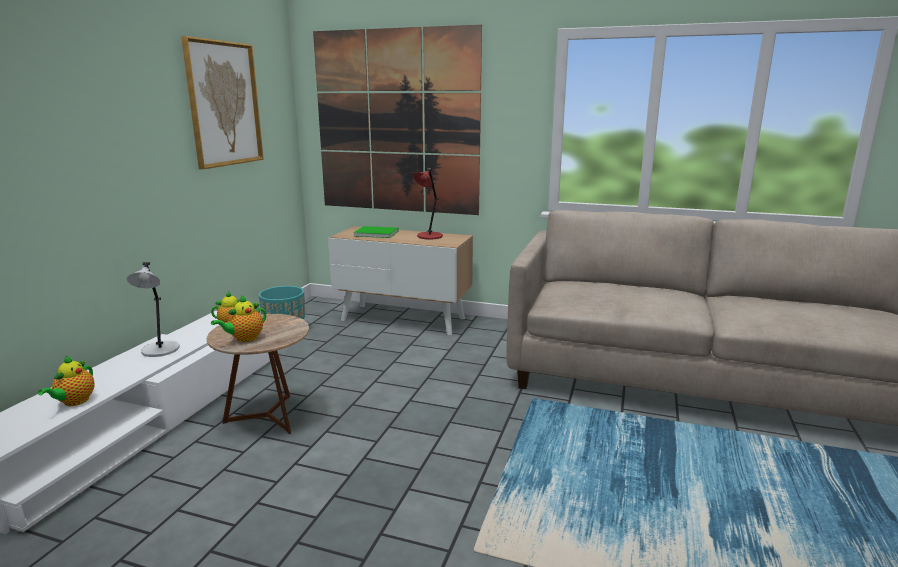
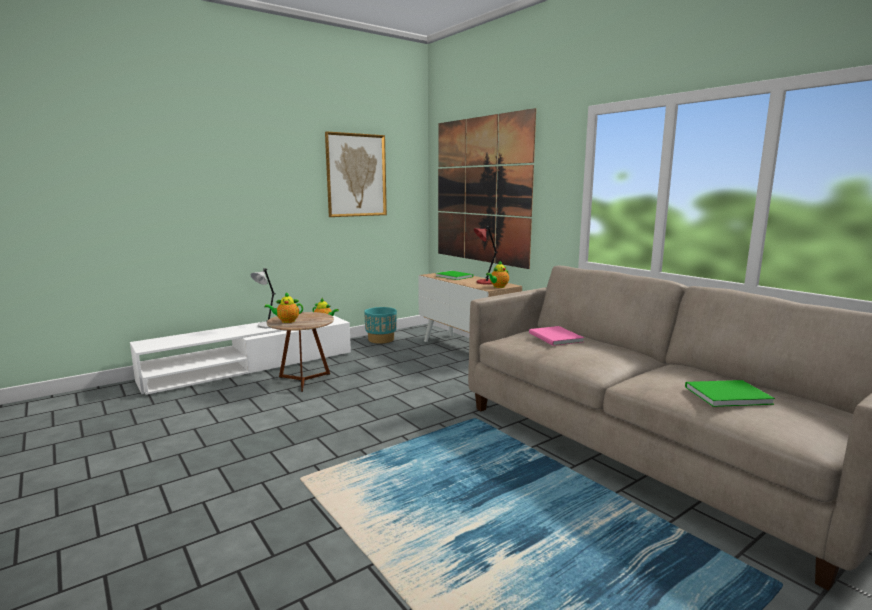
camera: 35 degrees right, 5 degrees down
teapot [38,356,95,406] -> teapot moved to [486,261,509,288]
none -> pink book [529,326,584,346]
none -> green book [685,380,775,407]

